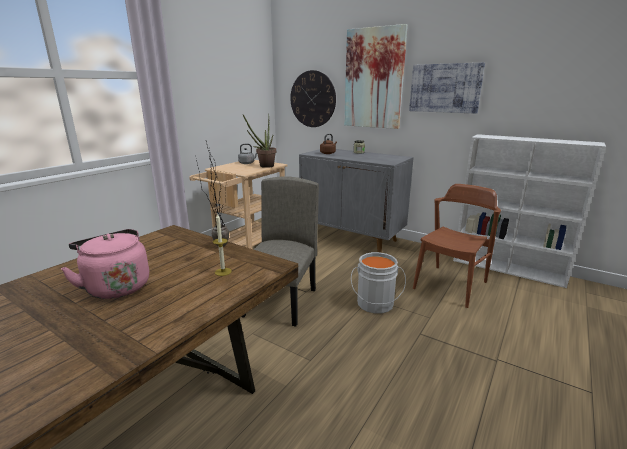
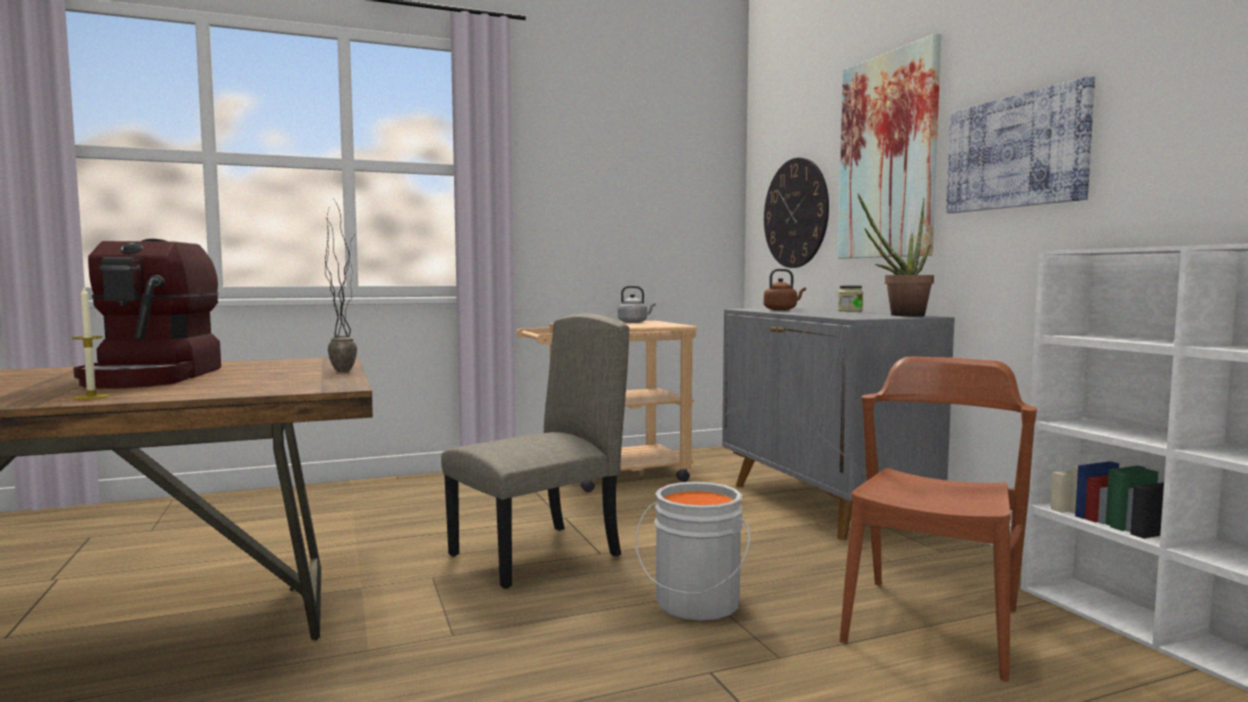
camera: 35 degrees right, 15 degrees down
pink kettle [60,229,149,299] -> coffee machine [73,239,221,389]
candle [213,213,232,276] -> candle moved to [72,287,109,400]
potted plant [243,115,276,168] -> potted plant moved to [858,193,934,316]
brown chair [413,184,501,308] -> brown chair turned 45 degrees counterclockwise [840,357,1037,682]

